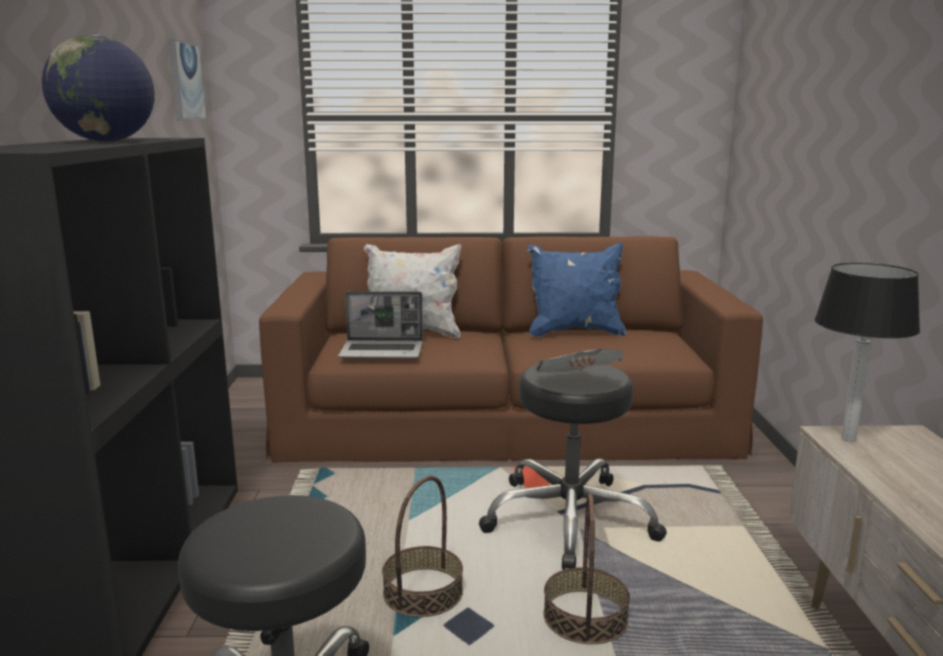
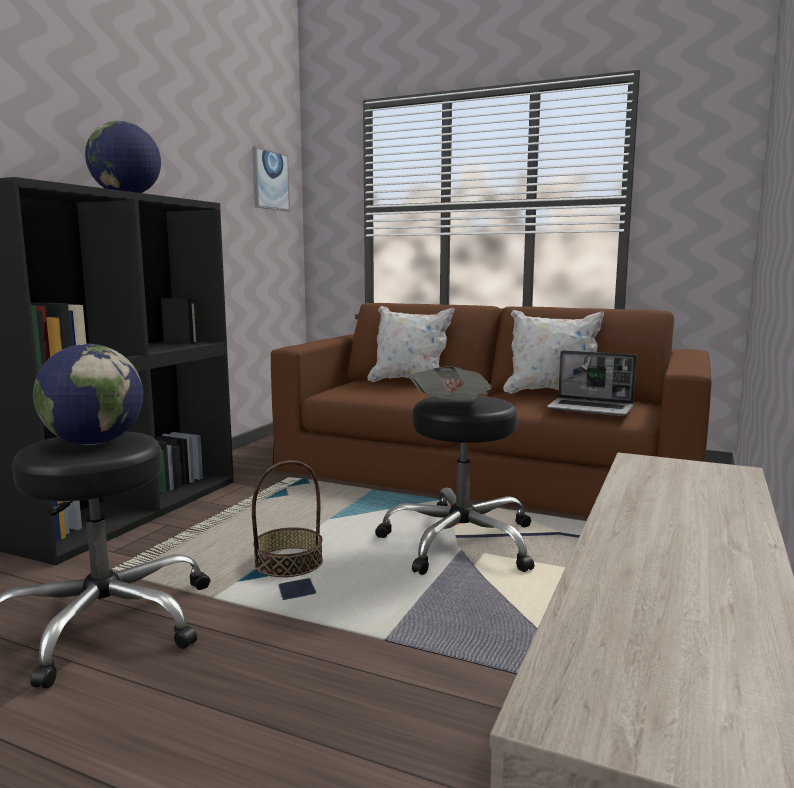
camera: 25 degrees right, 5 degrees down
laptop [338,291,423,359] -> laptop moved to [547,350,637,416]
blue pillow [527,243,626,337] -> white pillow [503,310,604,394]
basket [543,494,630,644] -> none
table lamp [815,263,920,442] -> none
none -> globe [33,344,143,445]

